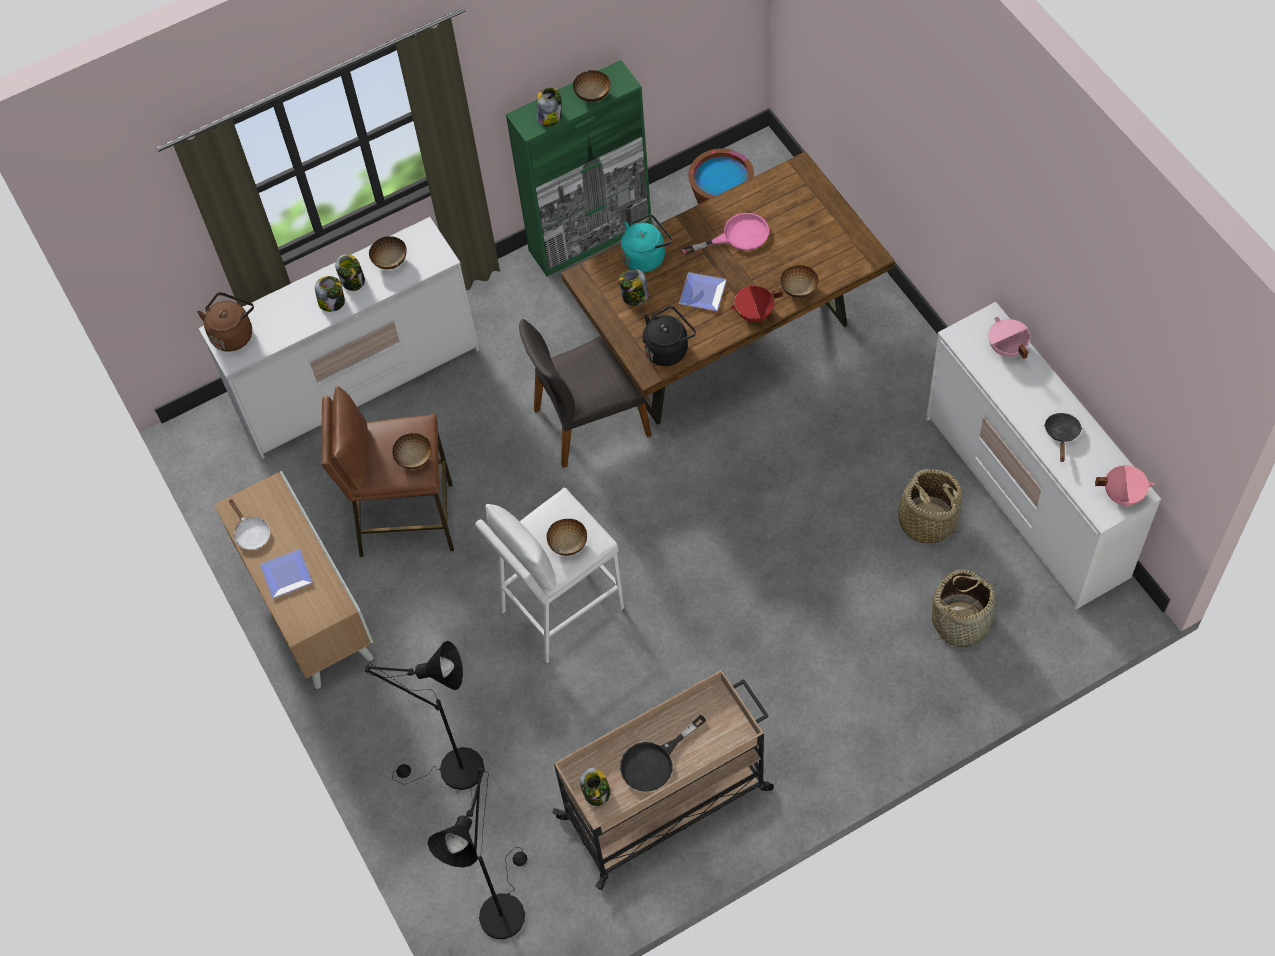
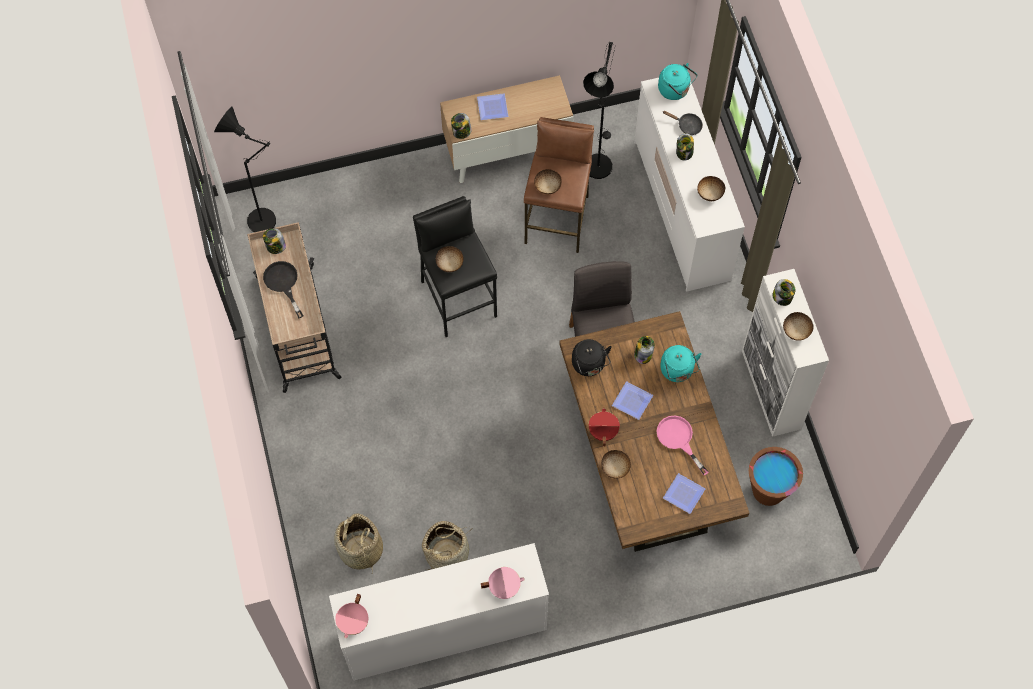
camera: 100 degrees right, 5 degrees up
brown kettle [197,292,254,352] -> turquoise kettle [658,63,697,100]
white frying pan [229,499,270,550] -> none
jar [335,254,365,291] -> jar moved to [451,113,472,139]
black floor lamp [365,641,484,790] -> black floor lamp moved to [583,42,615,179]
white stool [476,487,624,664] -> black stool [413,196,497,337]
green cabinet [506,60,652,276] -> white cabinet [742,269,829,437]
pink frying pan [682,213,769,255] -> pink frying pan turned 150 degrees clockwise [656,415,709,475]
black frying pan [1044,413,1082,462] -> black frying pan moved to [663,111,703,135]
none -> plate [663,473,705,514]

